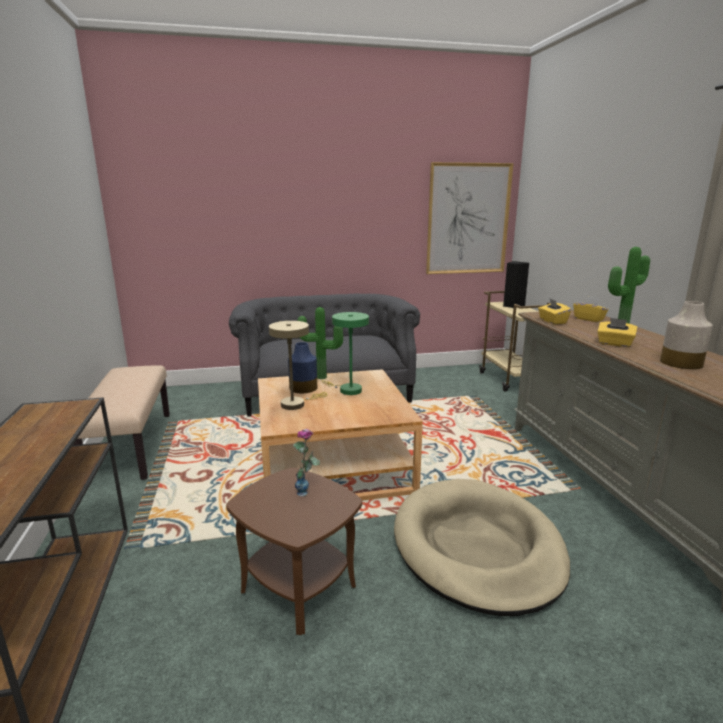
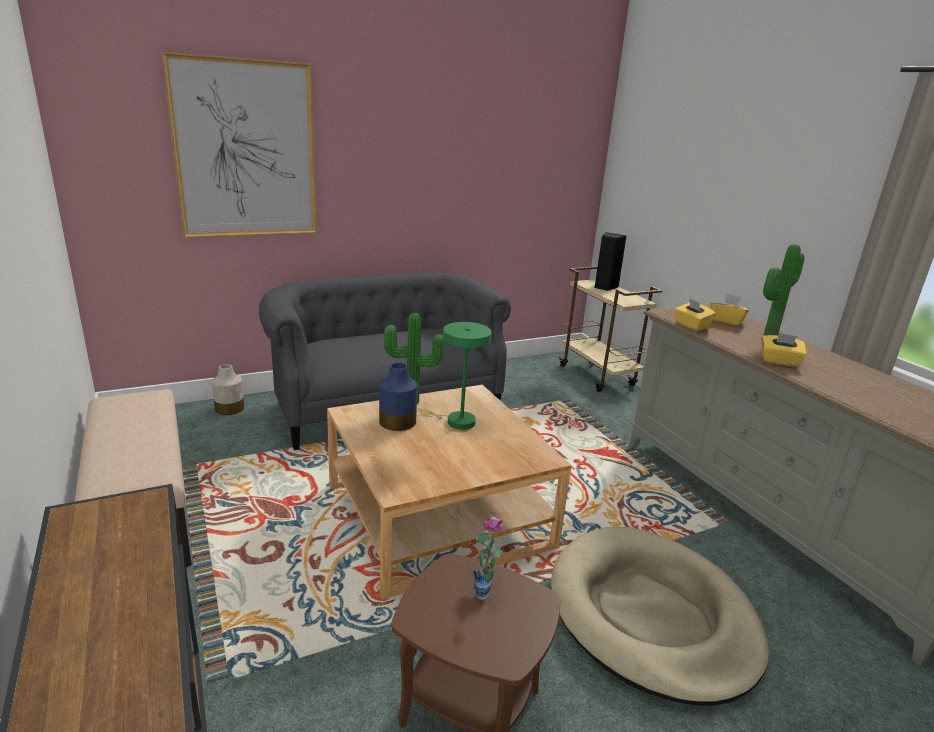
camera: 15 degrees left, 5 degrees up
beige table lamp [269,321,328,410] -> none
picture [426,162,513,274] -> picture moved to [161,52,317,238]
beige vase [660,301,713,369] -> beige vase moved to [212,364,245,415]

